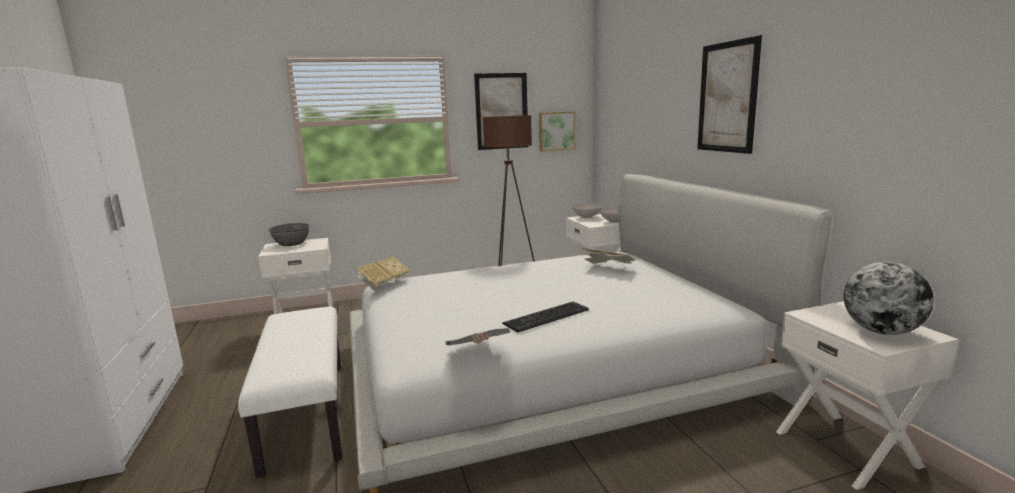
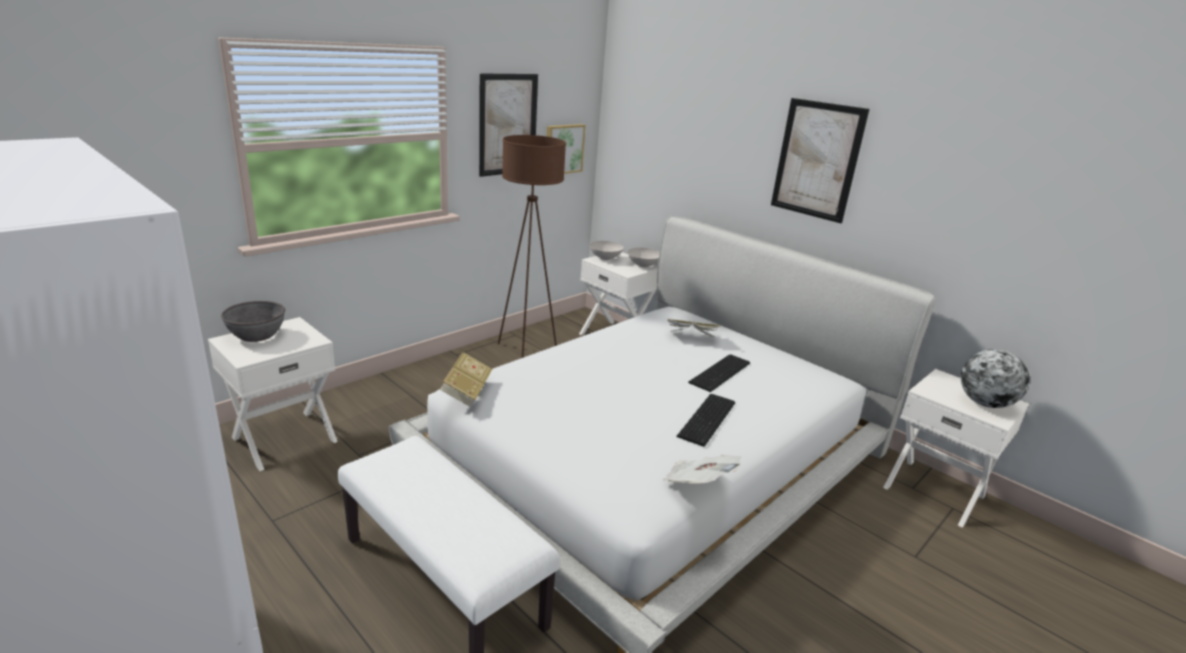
camera: 30 degrees left, 10 degrees up
none -> keyboard [688,355,750,392]

